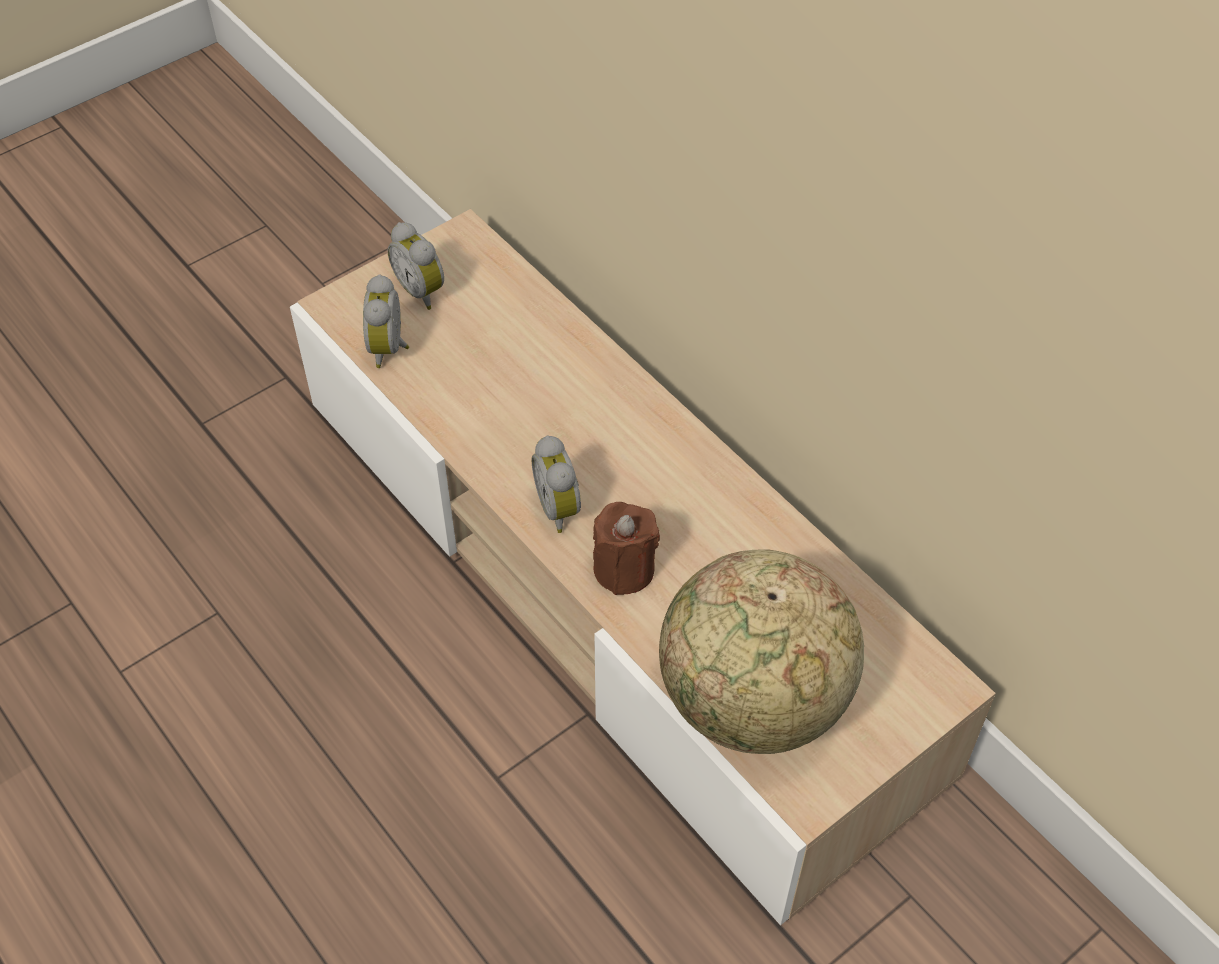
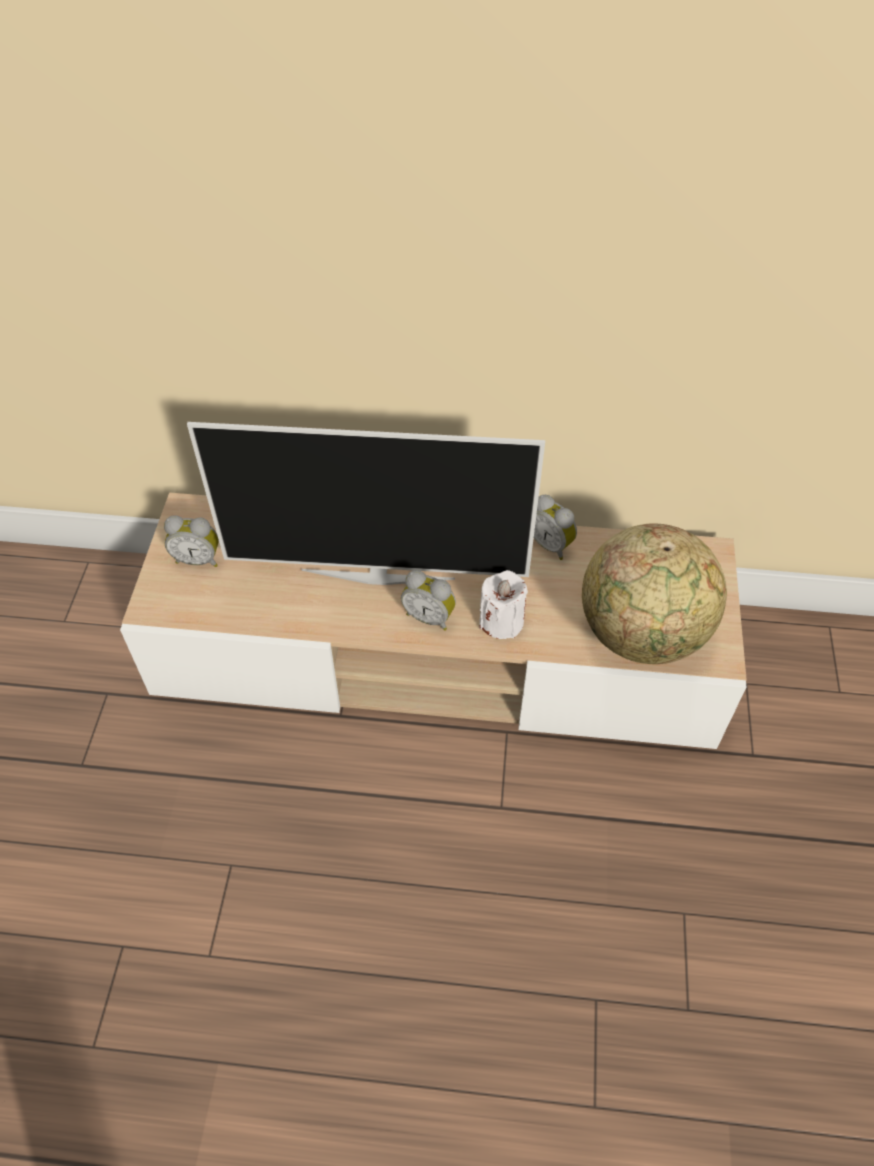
camera: 45 degrees left, 0 degrees up
alarm clock [363,274,409,368] -> alarm clock moved to [534,495,577,560]
brown candle [593,502,660,595] -> white candle [479,570,528,639]
none -> television [187,422,545,585]

